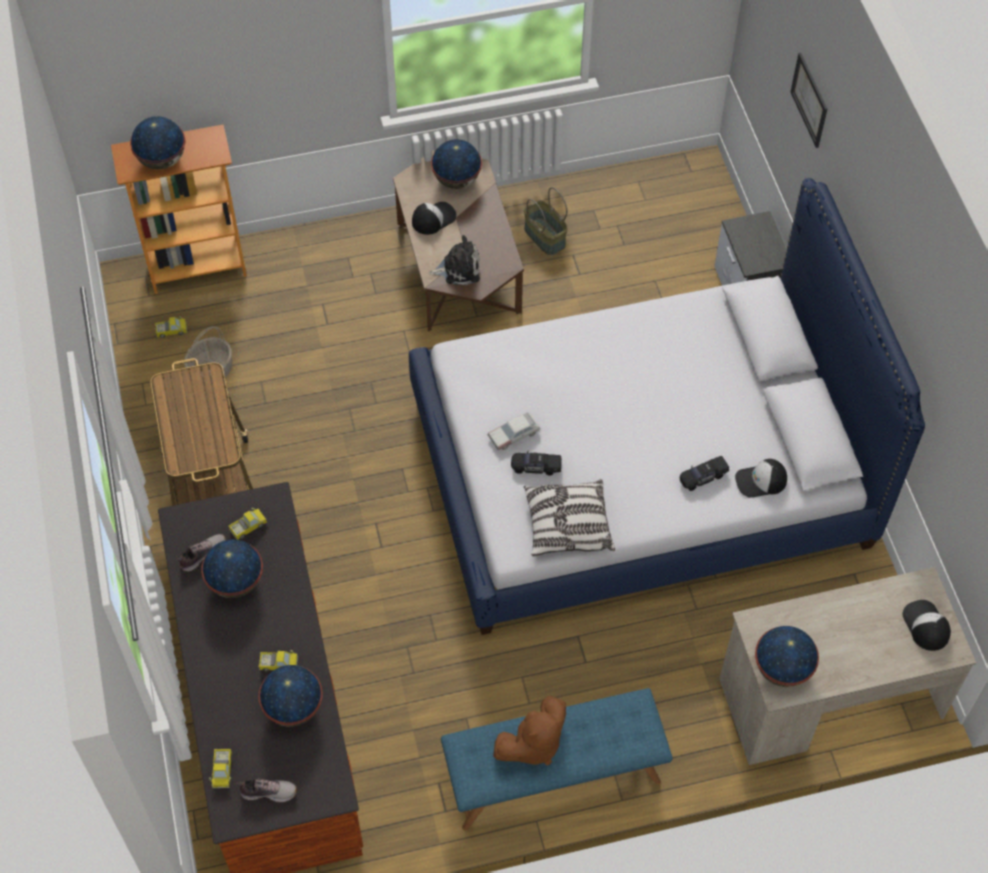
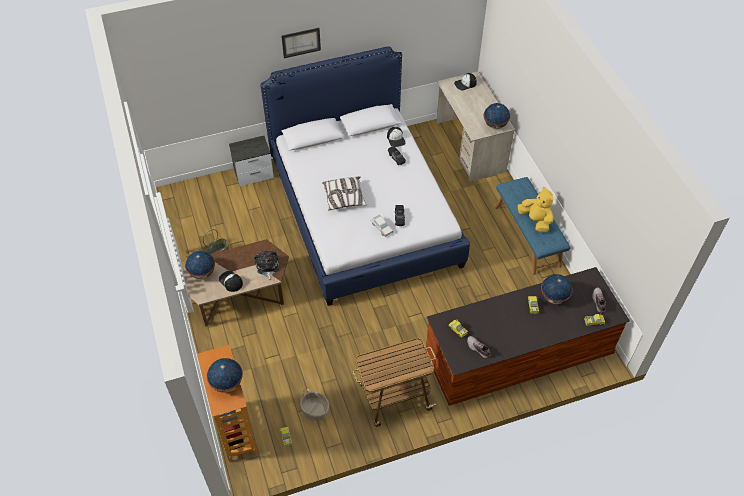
camera: 95 degrees left, 5 degrees down
globe [201,539,263,598] -> none
brown plush toy [493,696,566,765] -> yellow plush toy [518,187,554,233]
pillow [524,479,615,556] -> pillow moved to [322,176,366,210]
picture [791,53,827,148] -> picture moved to [281,28,321,58]

